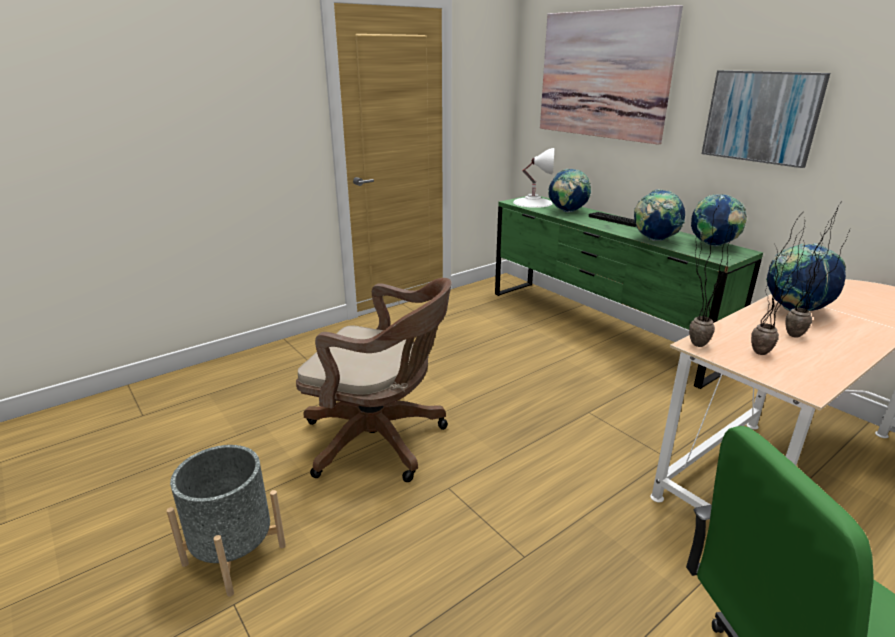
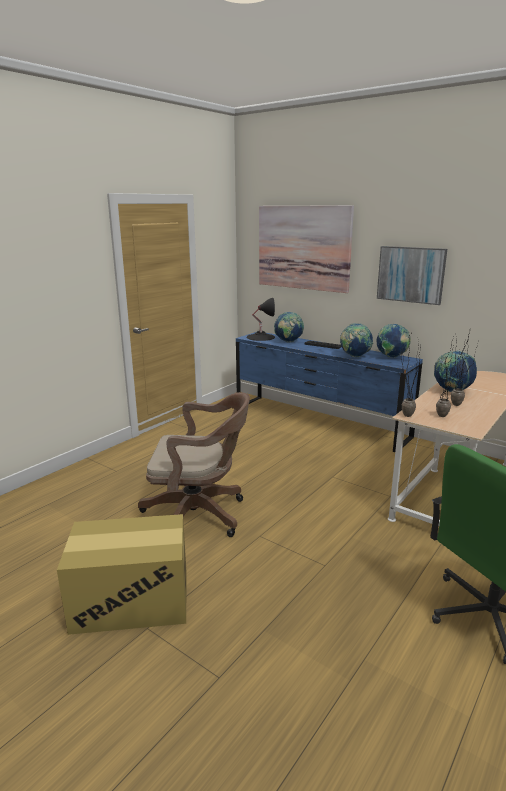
camera: 15 degrees left, 5 degrees down
grey planter [166,445,286,597] -> cardboard box [57,514,187,635]
green dresser [495,196,763,389] -> blue dresser [236,332,423,452]
white table lamp [513,148,554,208] -> black table lamp [246,298,275,341]

